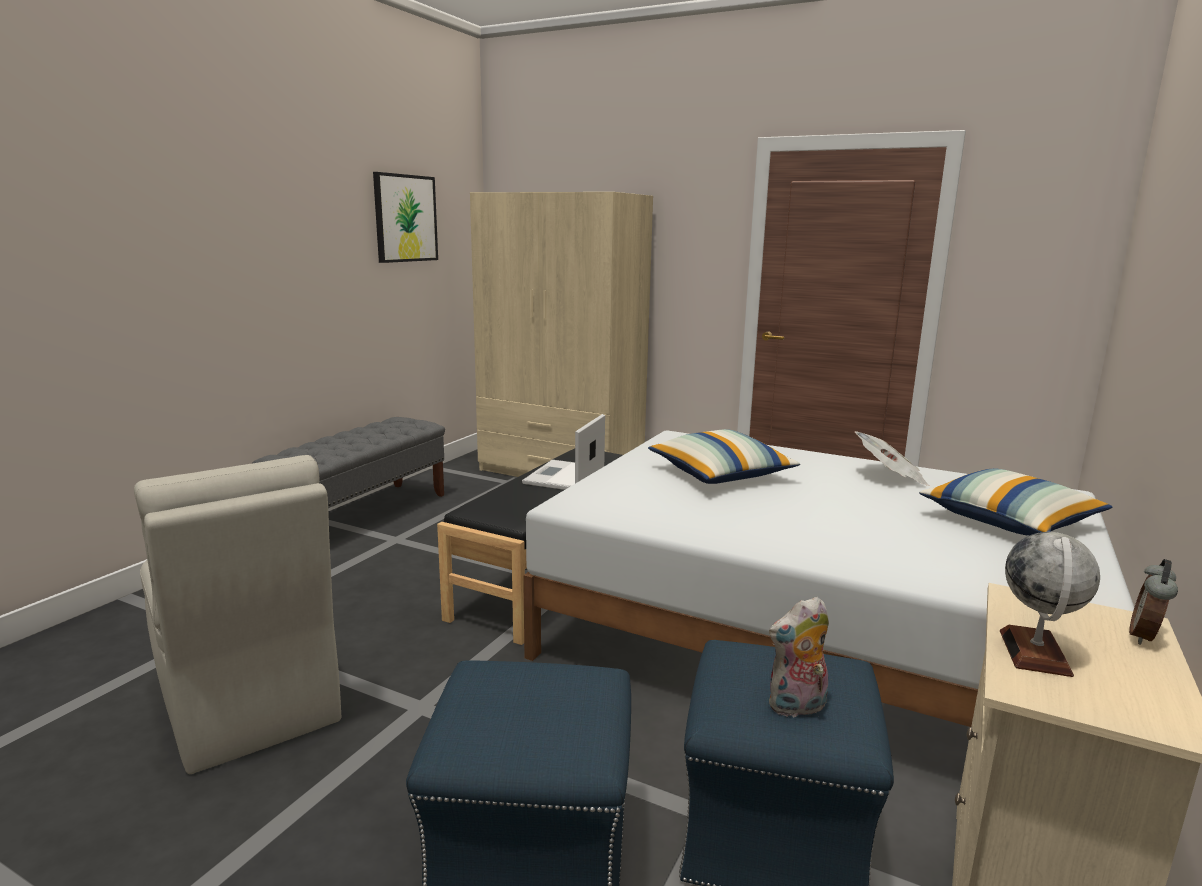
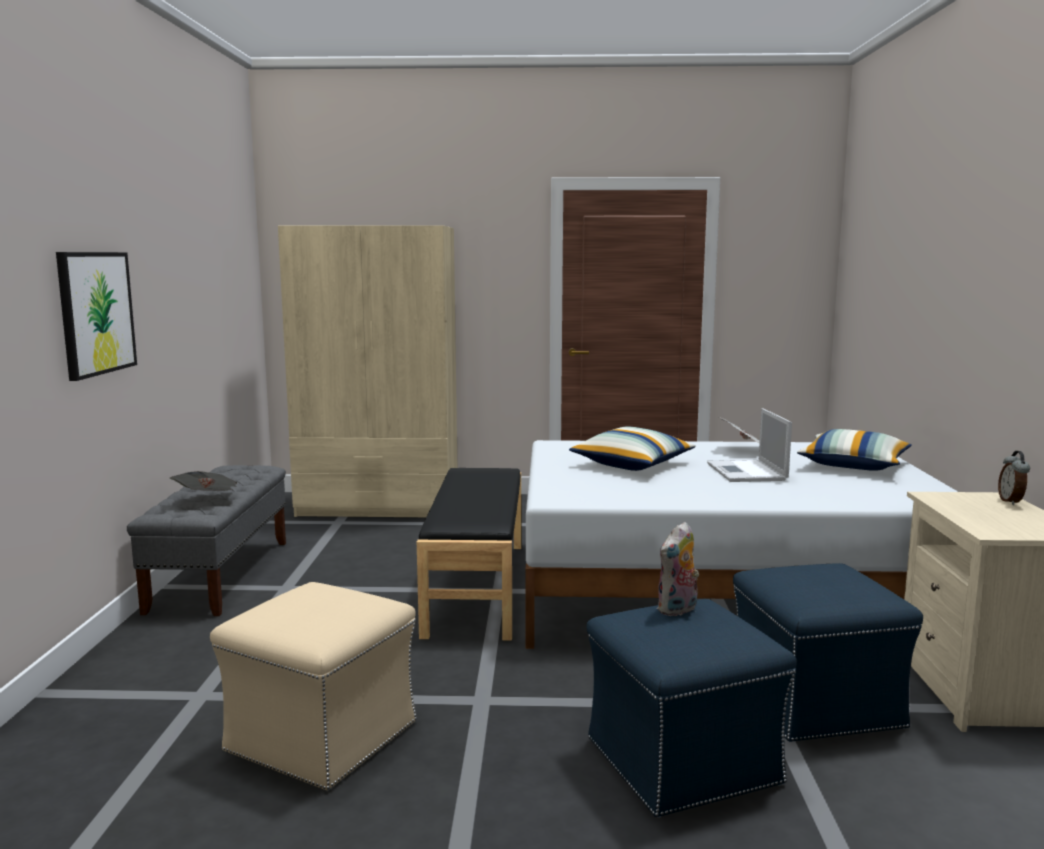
camera: 25 degrees left, 5 degrees down
beige chair [134,455,341,774] -> beige ottoman [210,582,416,790]
picture [373,172,438,263] -> picture moved to [56,252,137,381]
laptop [522,414,605,490] -> laptop moved to [707,408,792,482]
plush toy [769,597,829,718] -> plush toy moved to [657,522,699,616]
globe [1000,532,1100,677] -> none
none -> newspaper [170,471,237,491]

